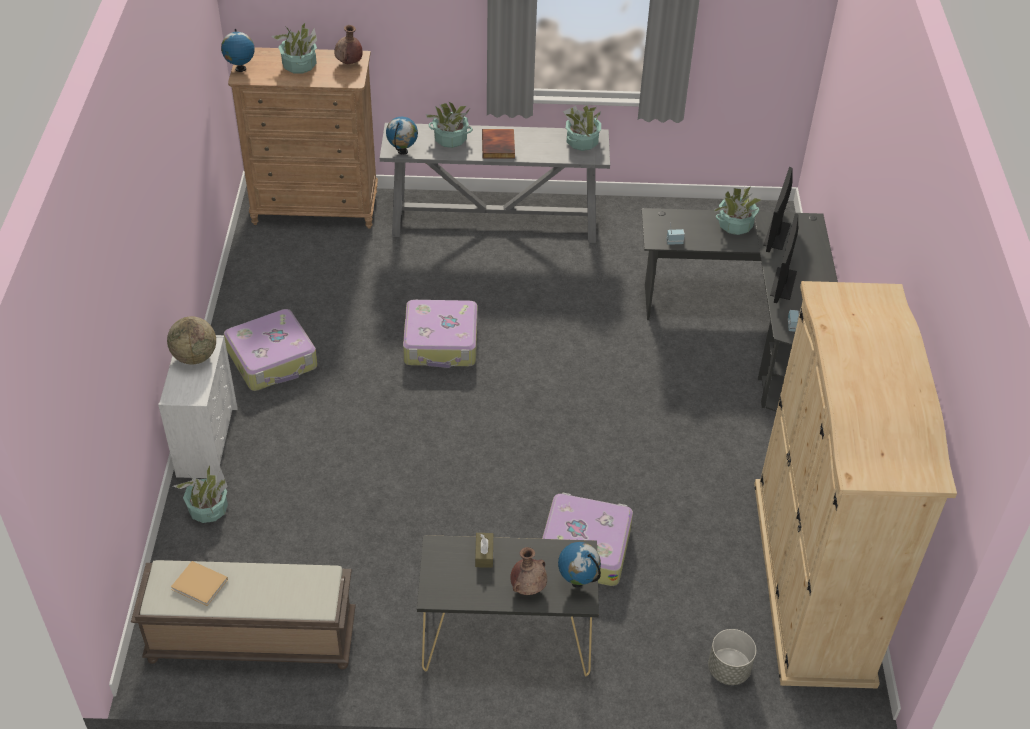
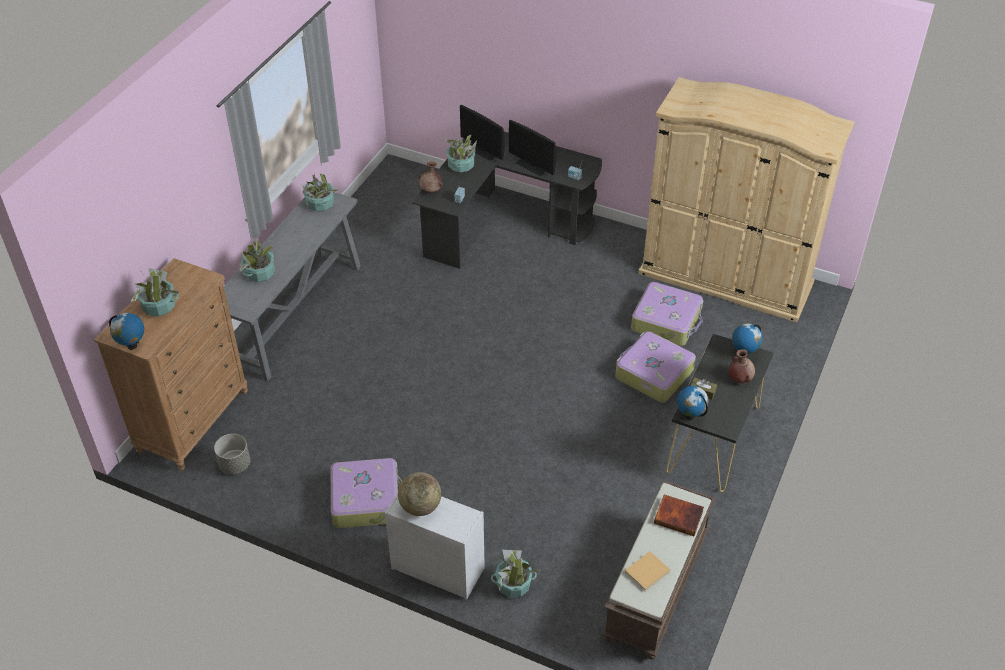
camera: 65 degrees left, 0 degrees up
brown vase [335,25,363,64] -> brown vase moved to [419,161,443,193]
globe [386,117,418,155] -> globe moved to [677,386,709,420]
suitcase [403,300,477,368] -> suitcase moved to [631,282,703,346]
book [482,129,515,159] -> book moved to [654,494,704,536]
grey planter [708,629,756,685] -> grey planter moved to [214,434,250,474]

